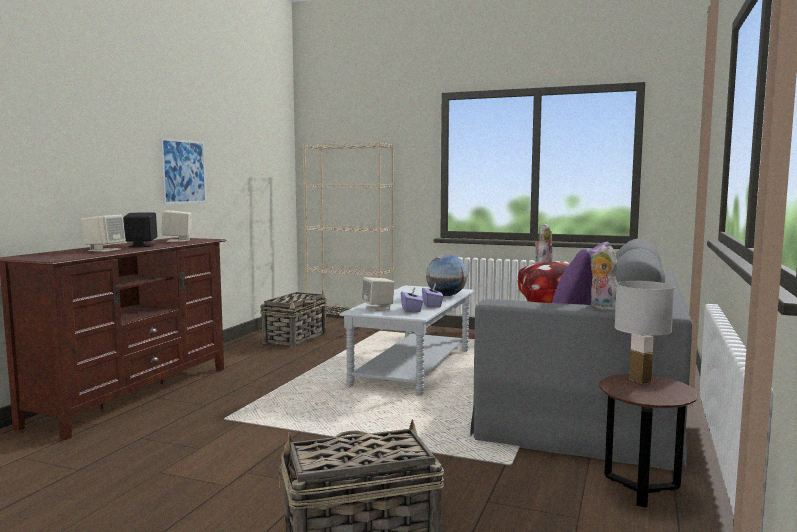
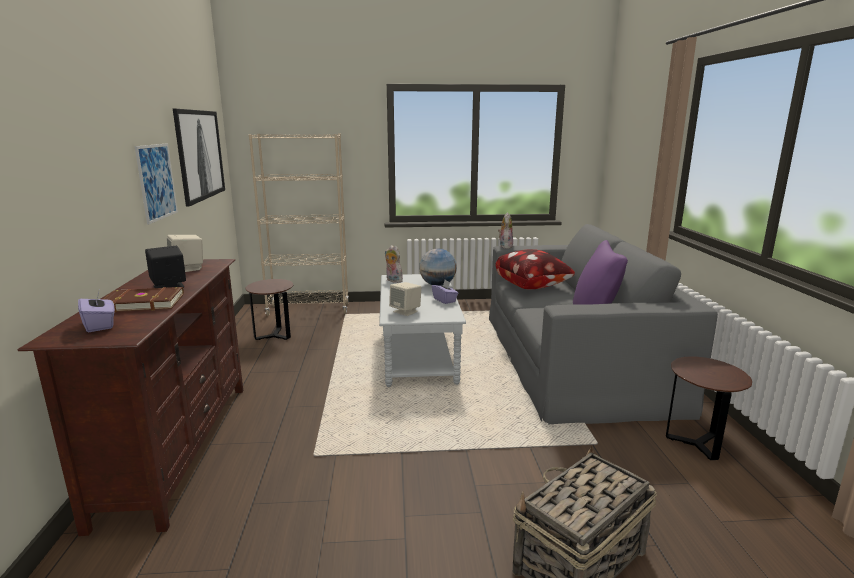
camera: 25 degrees left, 10 degrees up
beige speaker [81,215,126,252] -> brown book [103,287,184,313]
basket [260,290,327,348] -> brown side table [245,279,293,340]
purple tissue box [401,287,423,312] -> purple tissue box moved to [78,292,115,332]
plush toy [591,245,617,311] -> plush toy moved to [385,245,403,283]
white table lamp [614,281,675,384] -> none
none -> picture [173,109,225,207]

